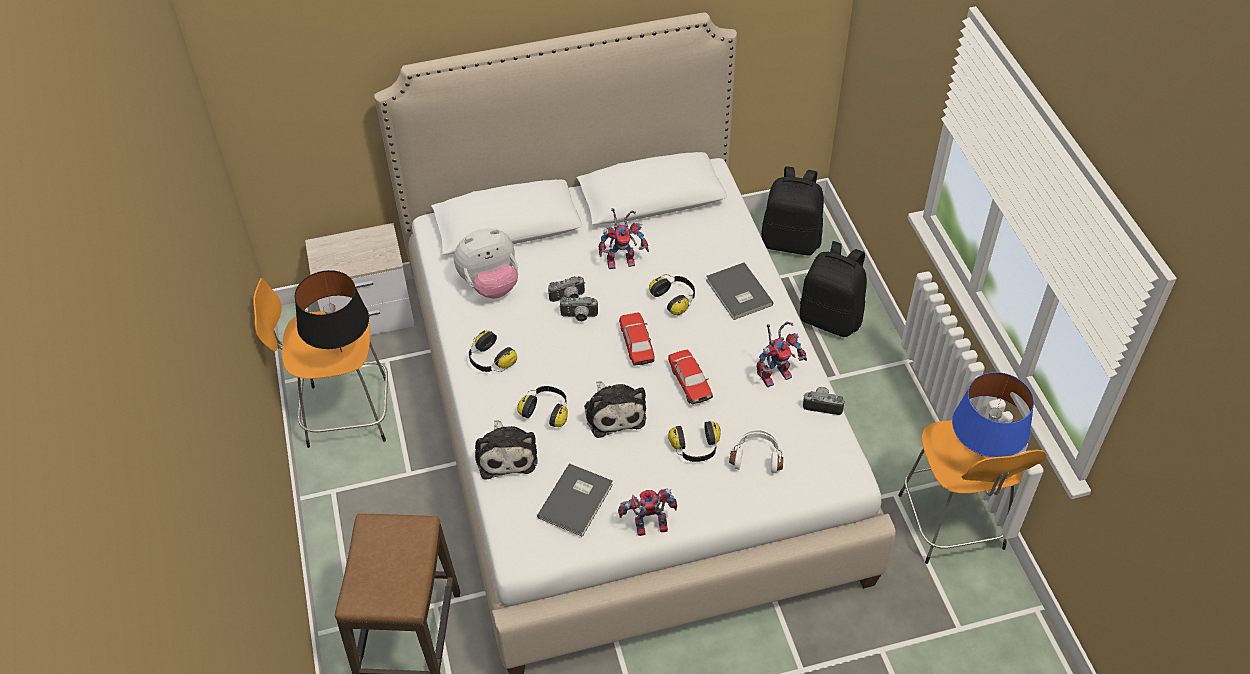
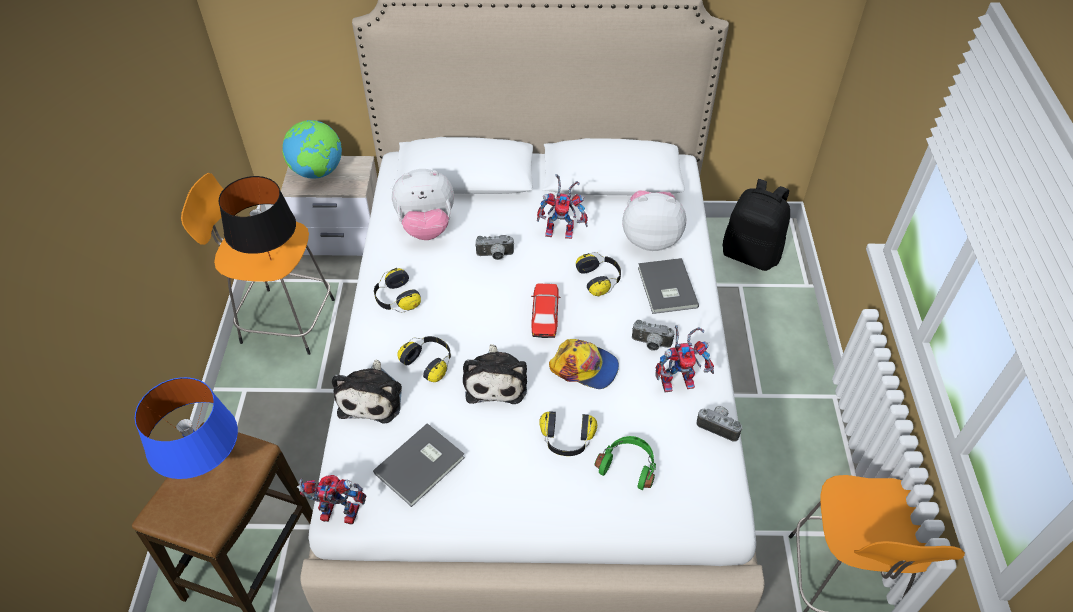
camera: 15 degrees right, 0 degrees up
camera [559,297,598,322] -> camera moved to [632,320,675,351]
toy robot [618,488,677,536] -> toy robot moved to [297,475,366,525]
toy car [668,349,713,404] -> cap [549,339,619,389]
white headphones [729,430,784,473] -> green headphones [595,436,656,490]
black backpack [800,241,867,337] -> none
blue table lamp [952,372,1034,457] -> blue table lamp moved to [135,377,238,479]
none -> globe [282,120,342,179]
none -> plush toy [622,190,686,251]

